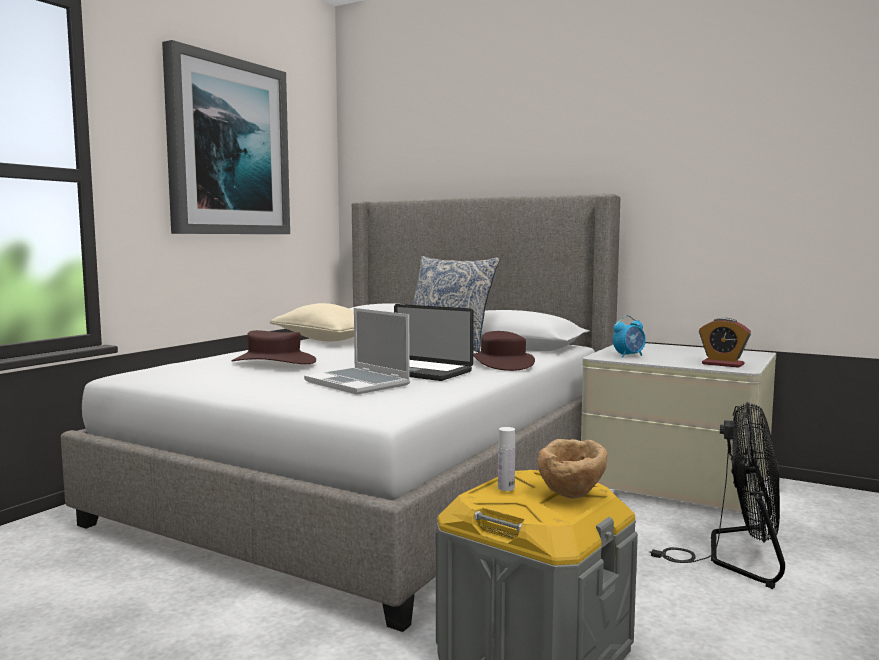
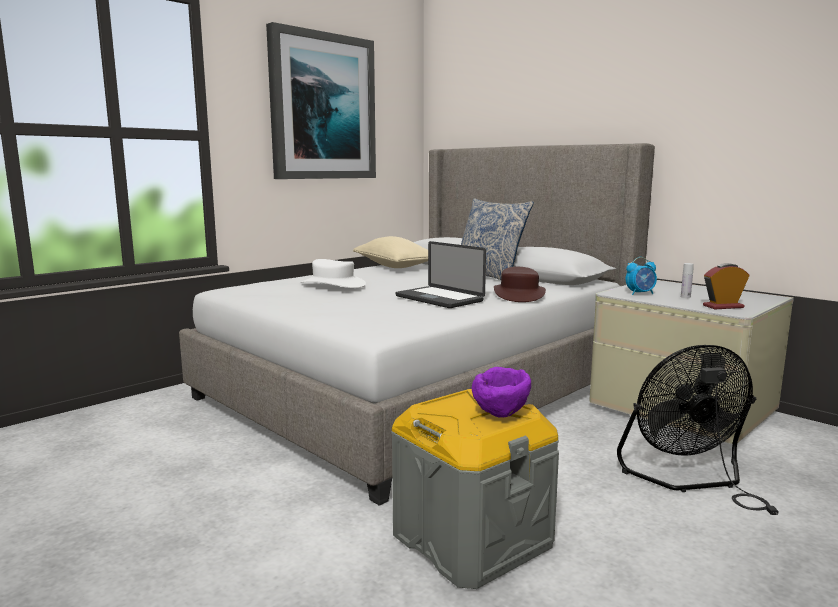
camera: 15 degrees right, 5 degrees up
brown hat [231,330,316,364] -> white hat [301,259,366,288]
laptop [304,308,410,395] -> none
white bottle [498,427,515,491] -> white bottle moved to [681,263,694,298]
brown bowl [538,439,608,499] -> purple bowl [472,367,531,418]
black fan [649,402,785,589] -> black fan turned 135 degrees counterclockwise [617,345,778,515]
alarm clock [699,318,751,368] -> alarm clock turned 120 degrees clockwise [703,263,749,309]

